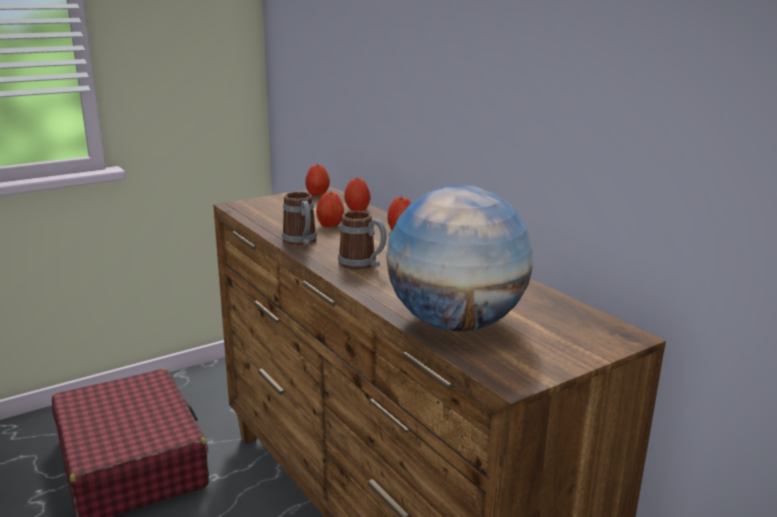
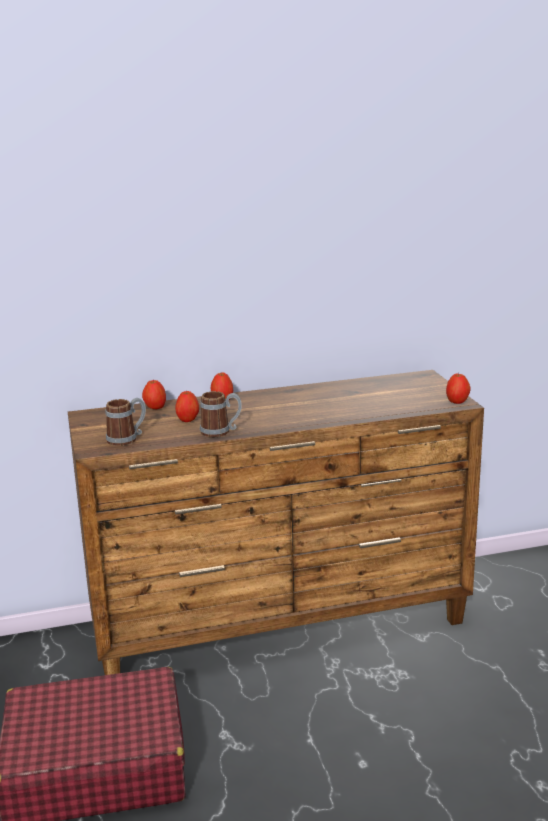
camera: 70 degrees left, 0 degrees up
apple [305,164,330,196] -> apple moved to [446,373,470,404]
mug [338,211,387,270] -> mug moved to [106,398,146,446]
globe [386,185,533,331] -> none

